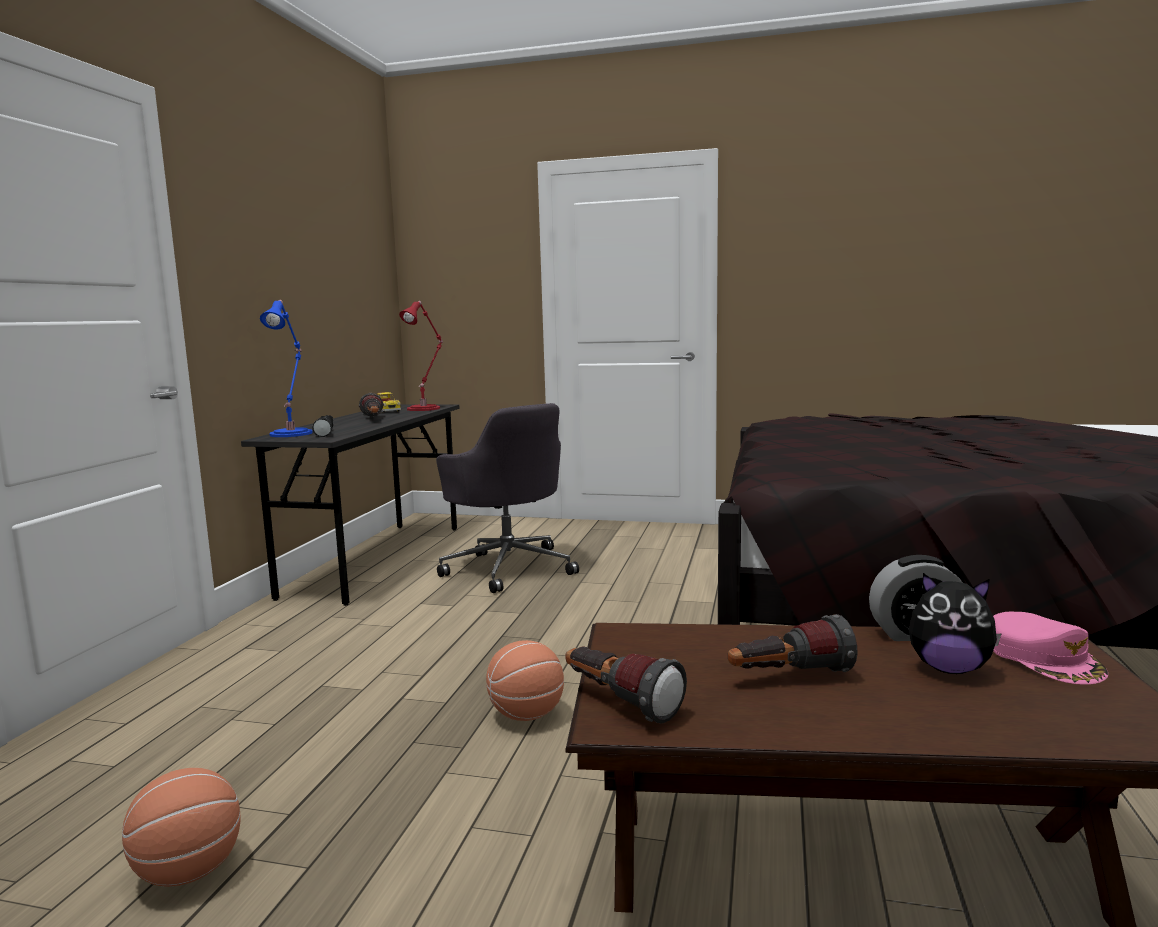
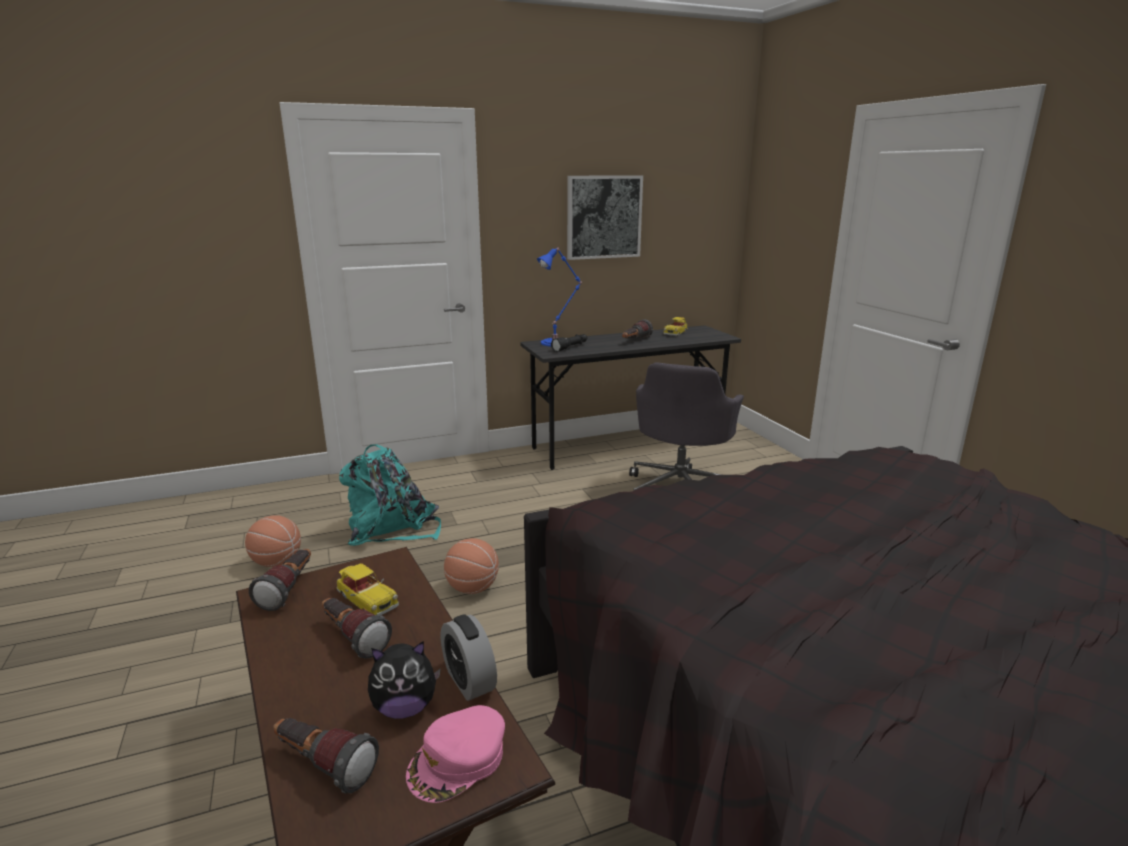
camera: 55 degrees right, 10 degrees up
red table lamp [399,301,443,411] -> none
plush toy [909,573,1002,674] -> plush toy turned 90 degrees counterclockwise [368,641,441,719]
none -> flashlight [273,718,379,794]
none -> toy car [336,563,399,616]
none -> turquoise backpack [339,445,441,546]
none -> picture [567,175,643,260]

